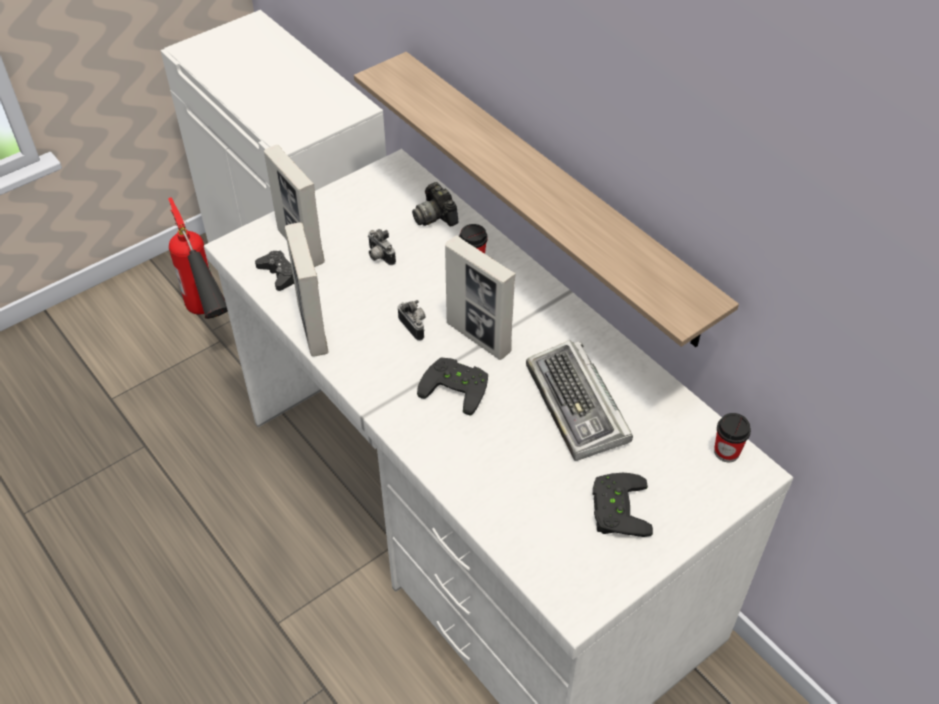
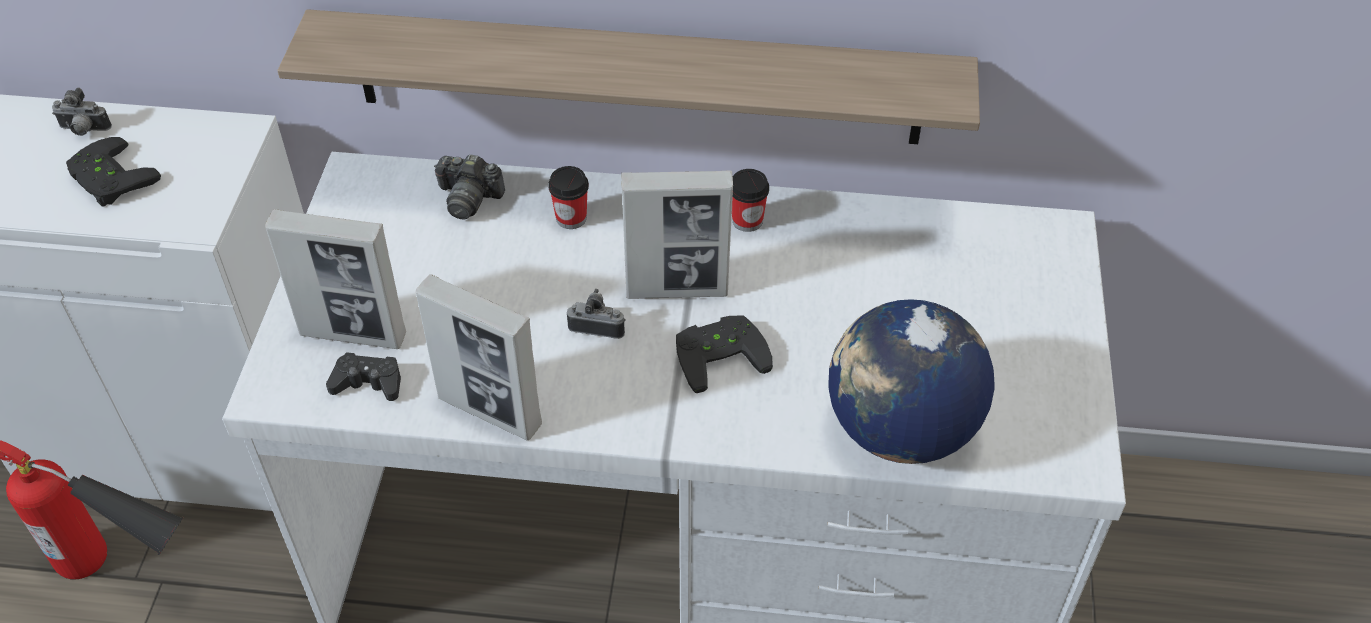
camera: 45 degrees left, 0 degrees up
camera [368,229,396,265] -> camera moved to [52,88,112,136]
keyboard [526,340,633,461] -> none
black game controller [593,473,653,537] -> black game controller moved to [66,137,161,207]
cup [714,413,751,462] -> cup moved to [732,169,769,232]
none -> globe [828,299,995,464]

